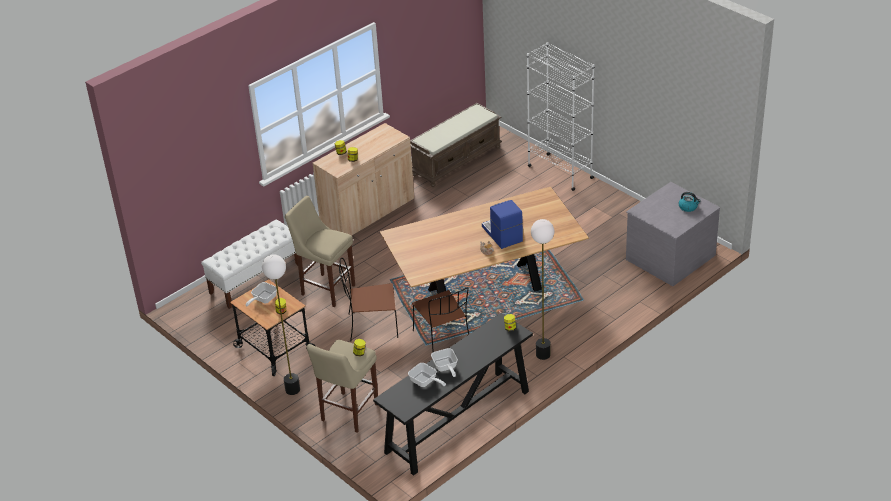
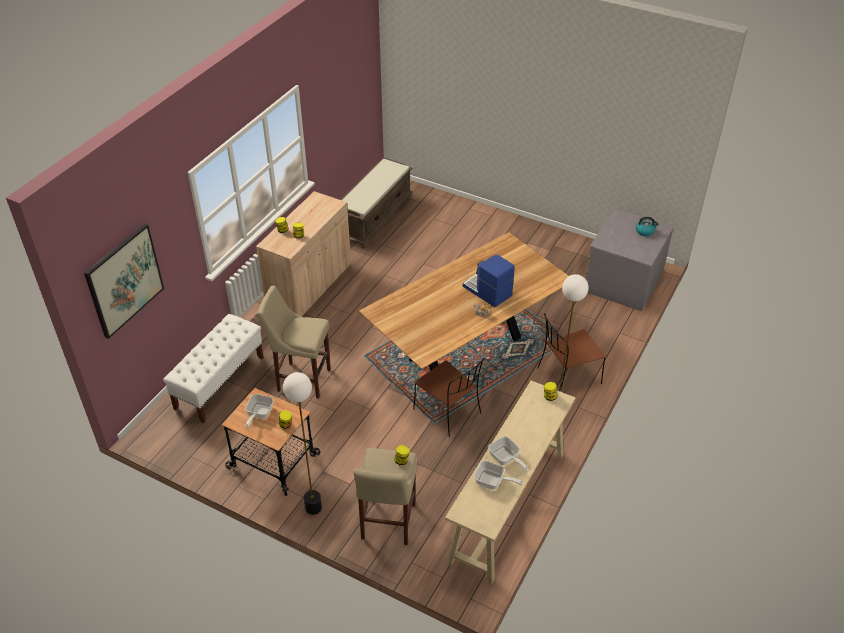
camera: 20 degrees left, 5 degrees up
brown chair [339,258,398,342] -> brown chair moved to [537,313,606,389]
black console table [373,313,533,476] -> beige console table [445,381,575,585]
white bookcase [527,42,595,191] -> none
none -> picture [84,223,164,339]

